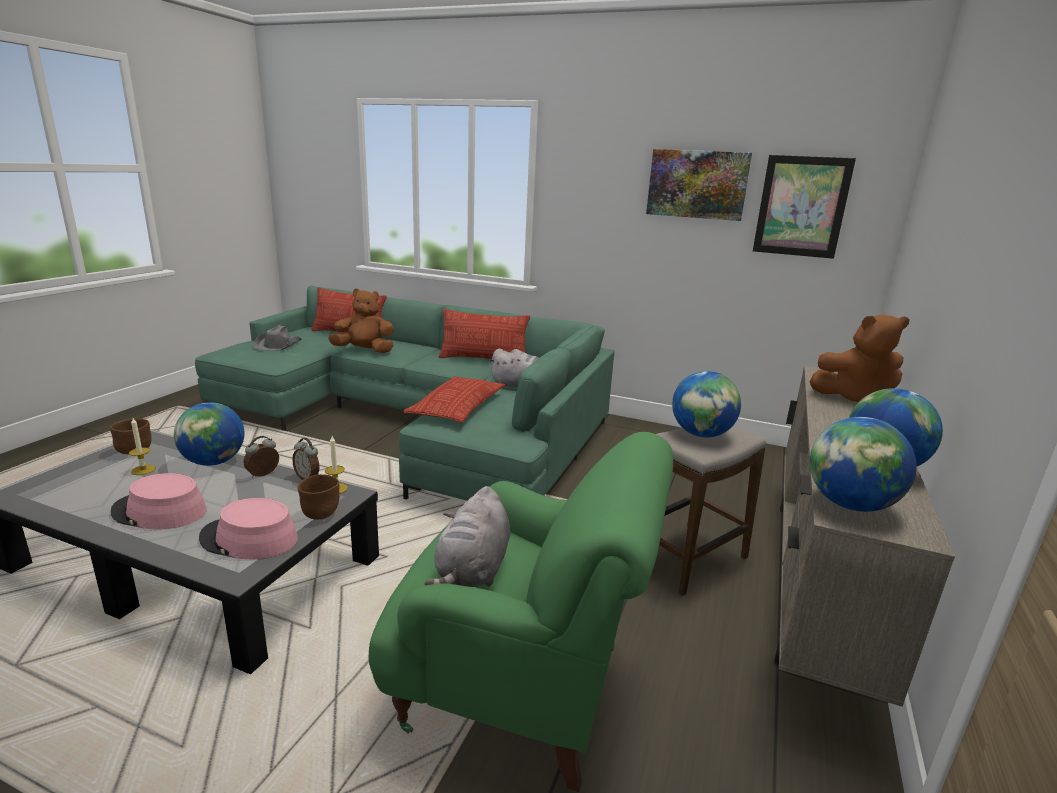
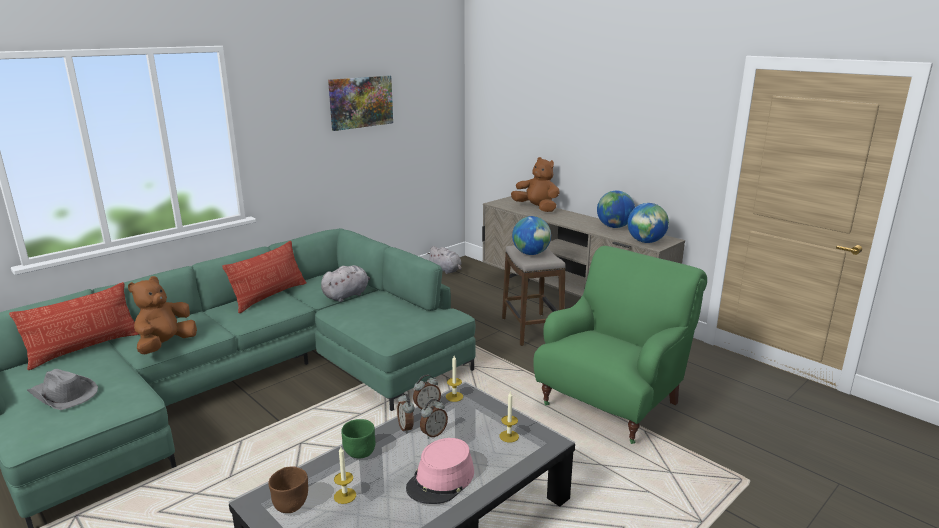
camera: 65 degrees left, 0 degrees up
globe [174,402,245,466] -> green bowl [341,419,376,458]
pink hat [199,498,298,560] -> candle [500,391,519,442]
brown bowl [298,474,340,520] -> none
pillow [403,376,505,422] -> none
grey plush toy [425,486,510,587] -> grey plush toy moved to [427,246,462,274]
picture [753,155,856,259] -> none
brown plush toy [810,315,909,402] -> brown plush toy turned 75 degrees counterclockwise [511,157,559,212]
none -> alarm clock [420,399,448,439]

